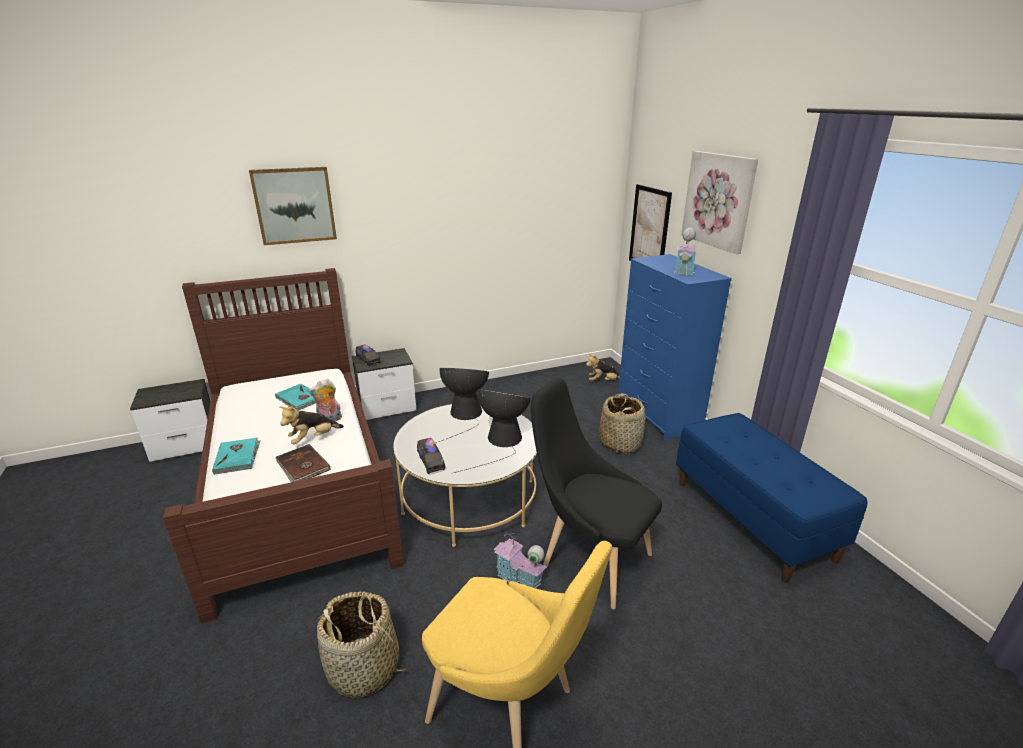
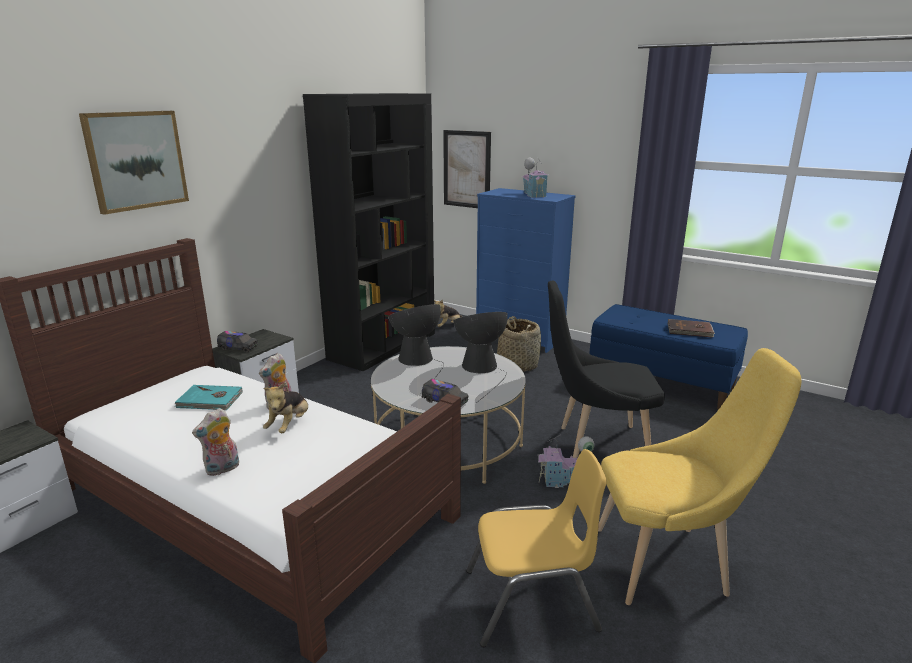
camera: 35 degrees left, 5 degrees down
turquoise book [212,437,260,475] -> plush toy [192,408,239,476]
brown book [276,444,330,482] -> brown book moved to [668,319,715,338]
basket [317,592,408,698] -> yellow chair [466,449,607,647]
picture [681,151,758,254] -> none
none -> black bookcase [303,93,435,371]

